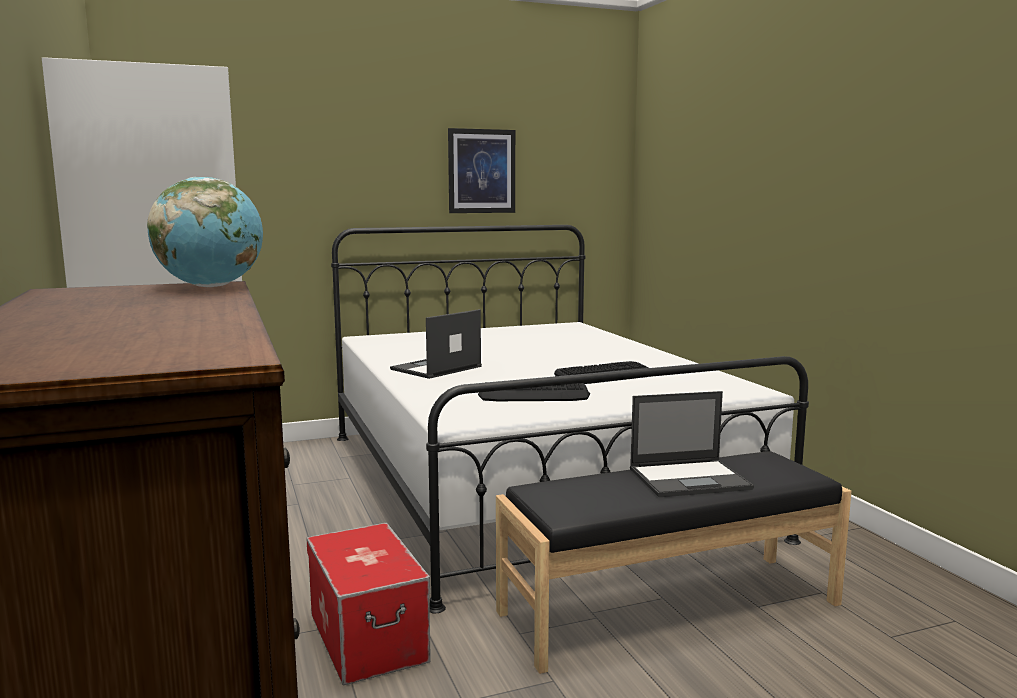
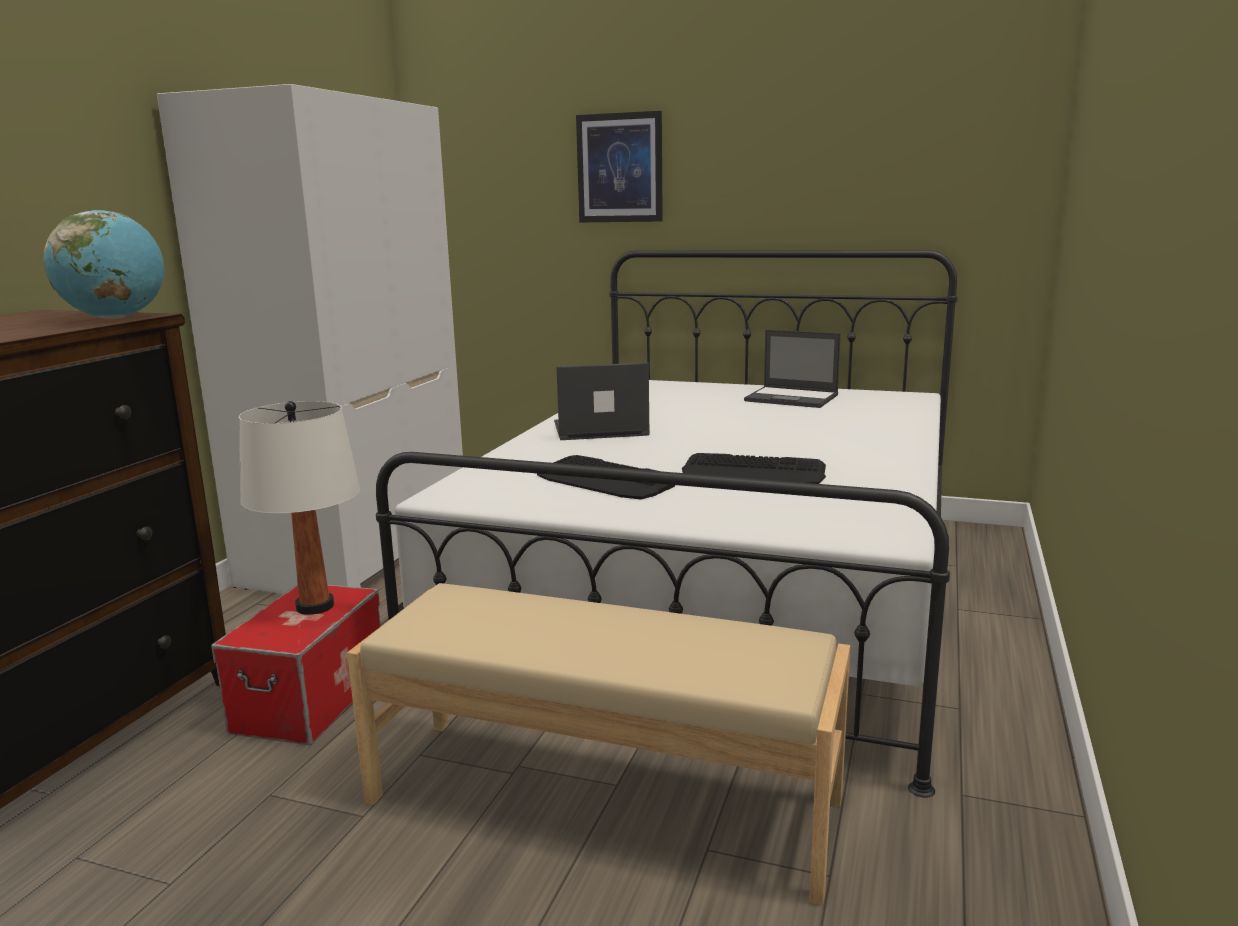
camera: 40 degrees right, 5 degrees up
picture [448,128,515,213] -> picture moved to [576,111,663,222]
black bench [496,451,852,674] -> beige bench [347,583,850,905]
laptop [630,391,754,497] -> laptop moved to [744,330,841,408]
none -> white table lamp [239,401,360,615]

